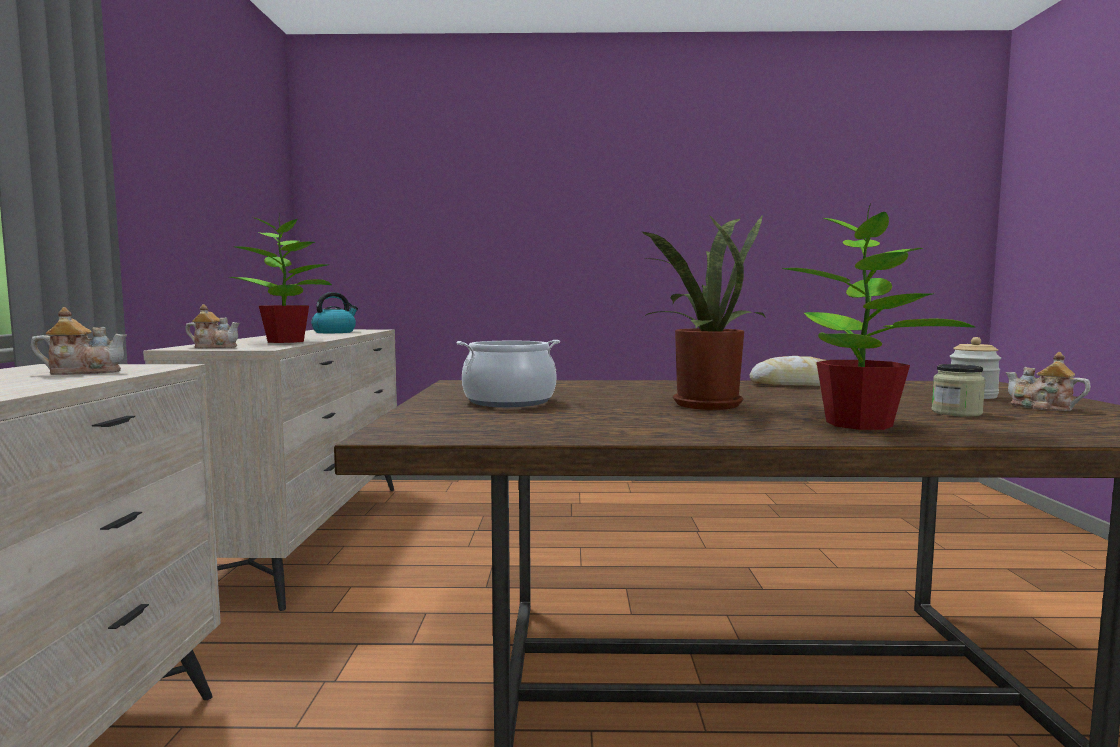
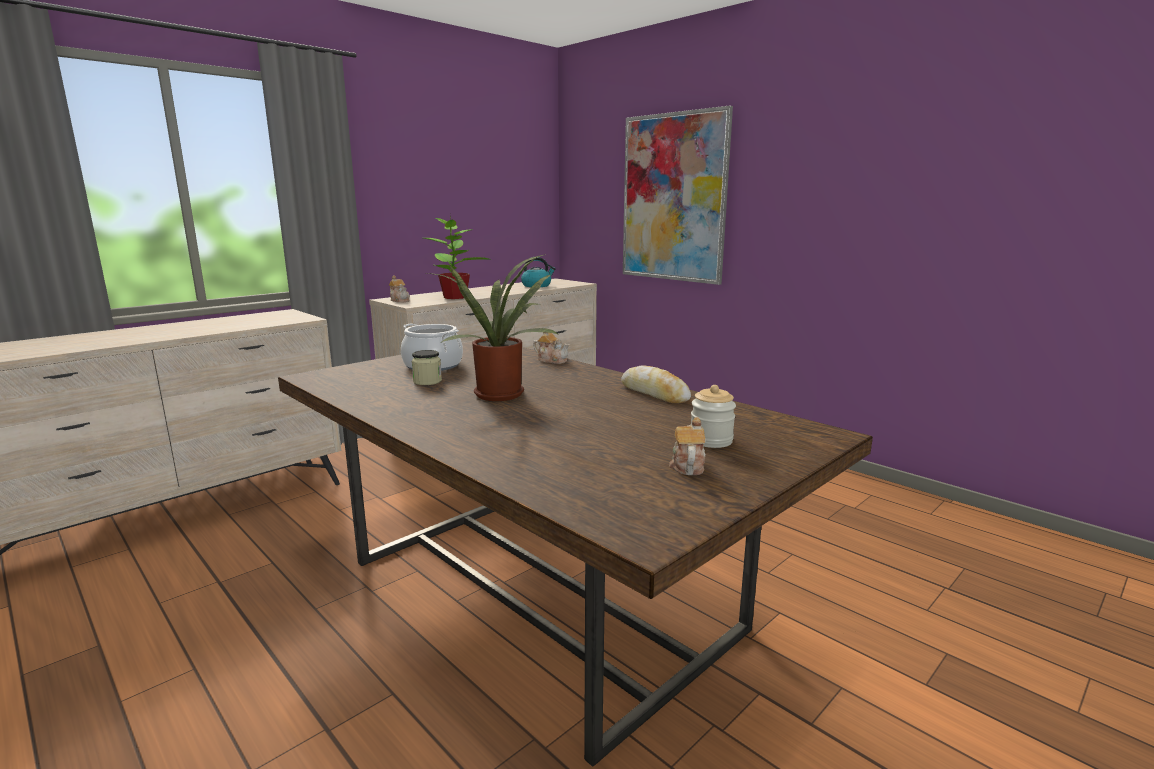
camera: 45 degrees right, 10 degrees up
teapot [30,307,127,375] -> teapot moved to [533,328,570,364]
potted plant [782,204,975,430] -> none
jar [932,364,985,417] -> jar moved to [412,350,442,385]
none -> picture [623,106,733,285]

